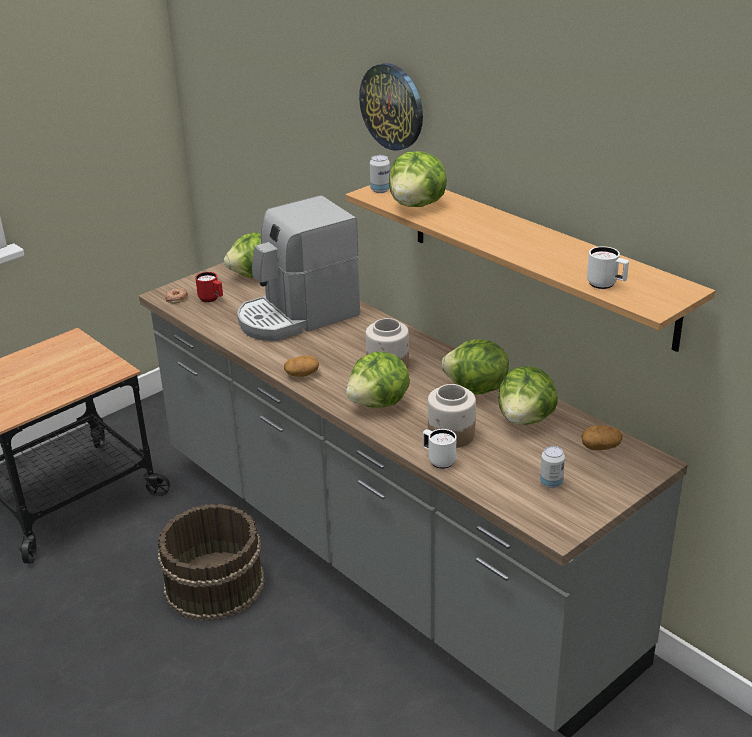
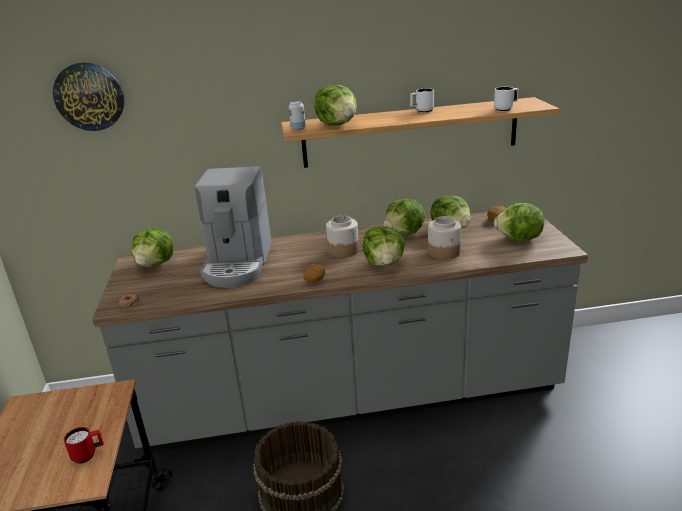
camera: 55 degrees left, 5 degrees down
red mug [195,272,223,302] -> red mug moved to [64,427,104,464]
wall clock [359,63,423,151] -> wall clock moved to [53,63,124,131]
white mug [423,429,456,469] -> white mug moved to [410,88,434,113]
can [540,446,565,488] -> lettuce [494,203,544,242]

